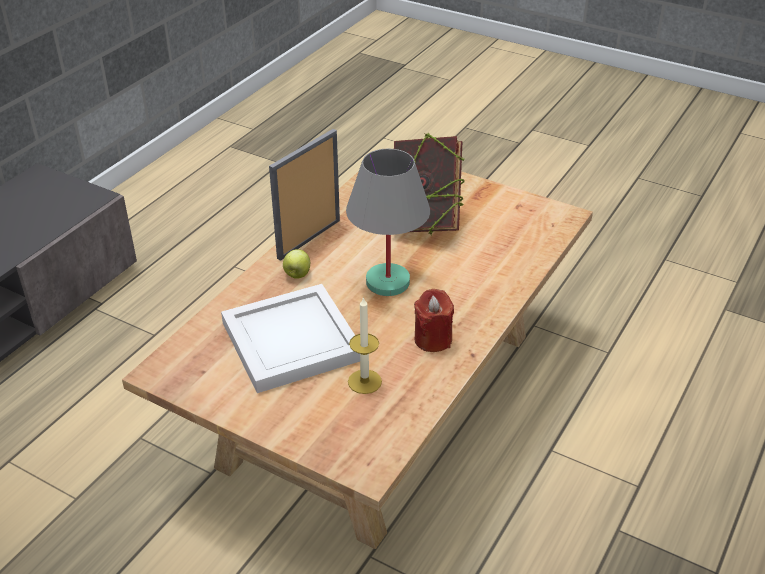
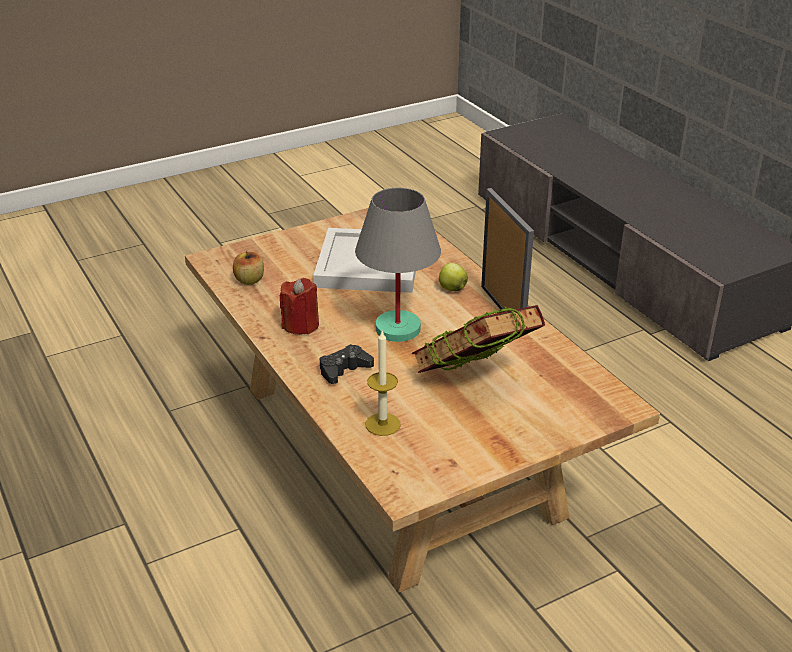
camera: 120 degrees right, 5 degrees down
candle [348,297,382,394] -> candle moved to [366,331,401,436]
none -> apple [233,251,264,285]
none -> black game controller [320,344,374,384]

